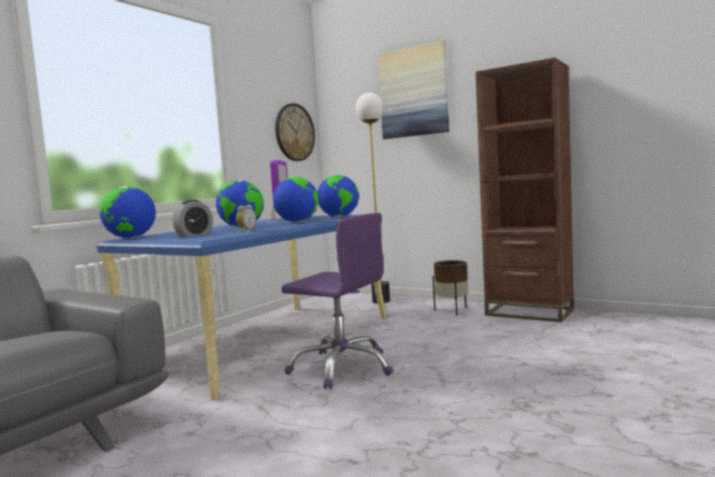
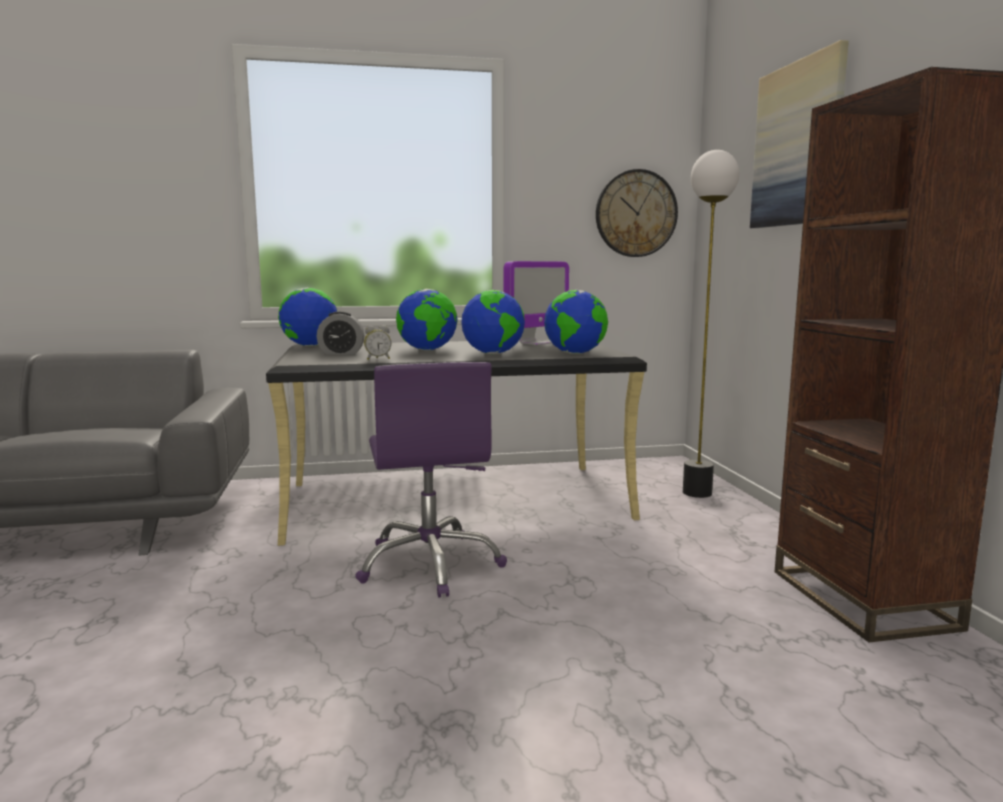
camera: 45 degrees right, 5 degrees up
blue desk [97,215,387,400] -> black desk [266,340,647,546]
brown planter [433,260,468,316] -> none

